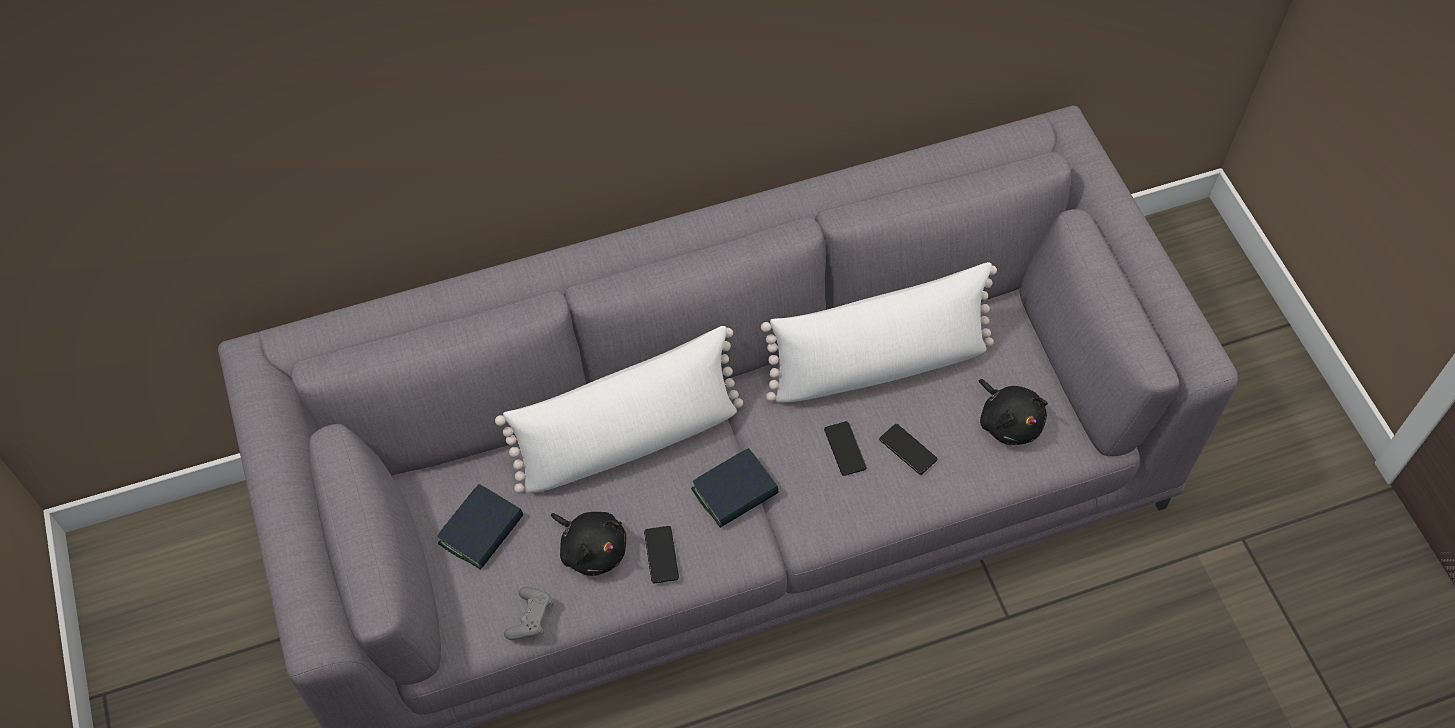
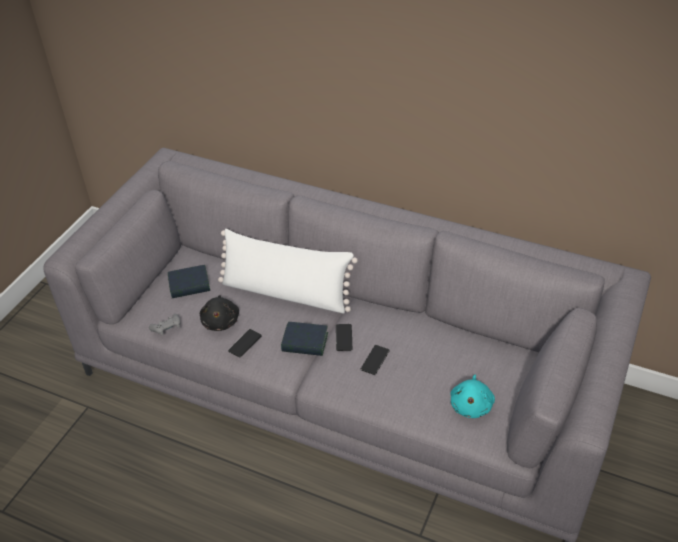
camera: 45 degrees right, 15 degrees down
white pillow [761,262,997,403] -> none
phone [879,424,938,475] -> phone moved to [336,324,352,351]
black plush toy [979,379,1048,445] -> turquoise plush toy [450,375,495,418]

